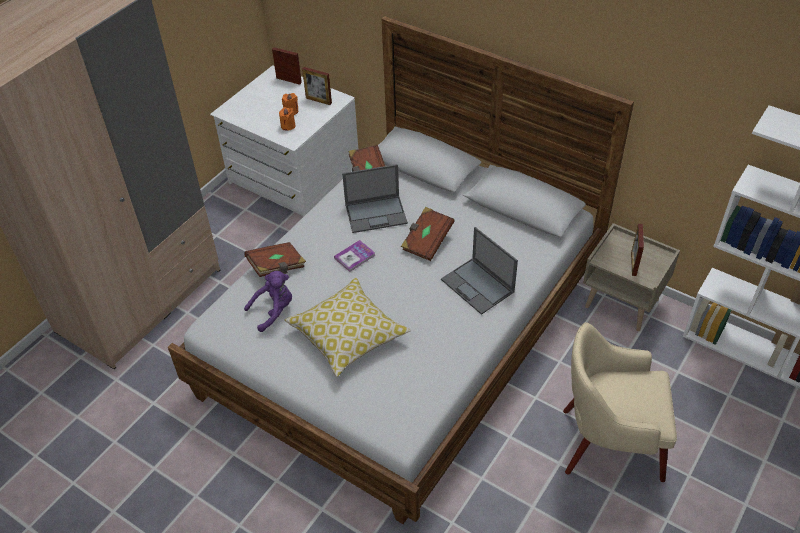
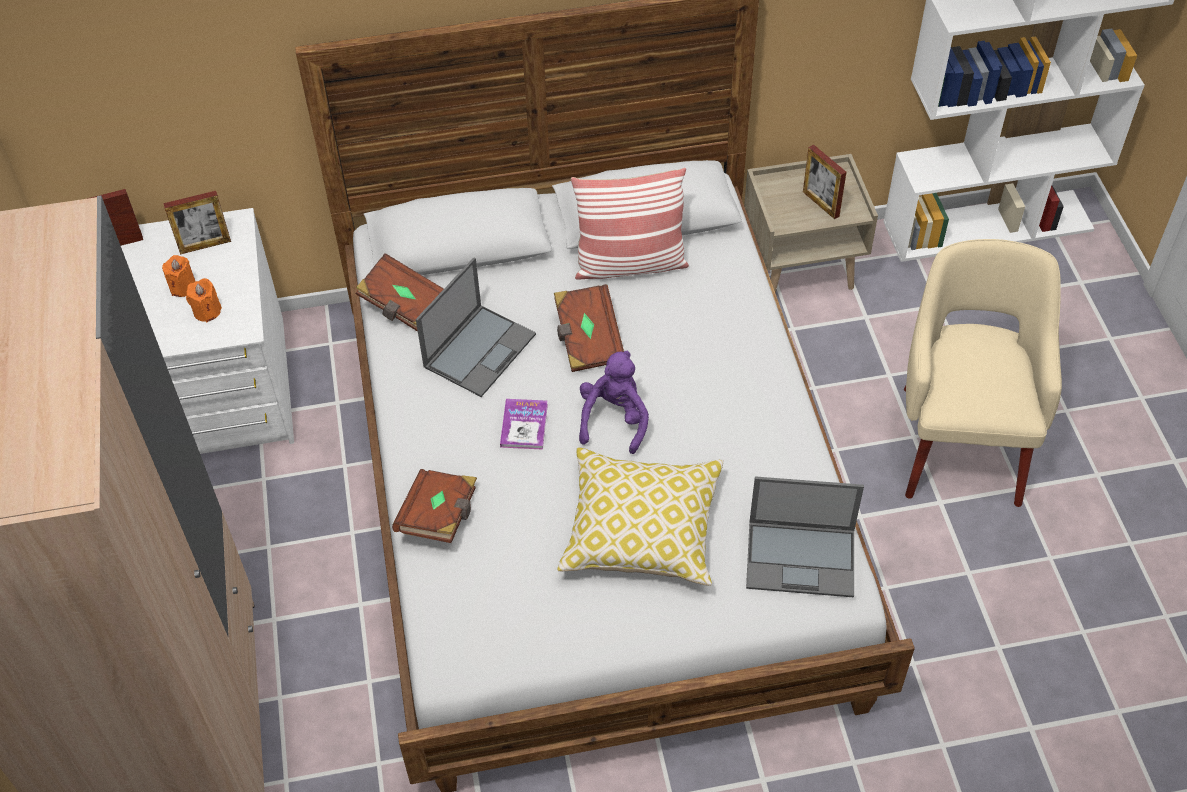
camera: 45 degrees left, 5 degrees up
purple plush toy [244,271,292,332] -> purple plush toy moved to [579,351,649,454]
laptop [441,227,518,315] -> laptop moved to [746,476,864,597]
beige armchair [563,322,677,482] -> beige armchair turned 135 degrees clockwise [904,239,1062,507]
none -> pillow [571,168,689,280]

